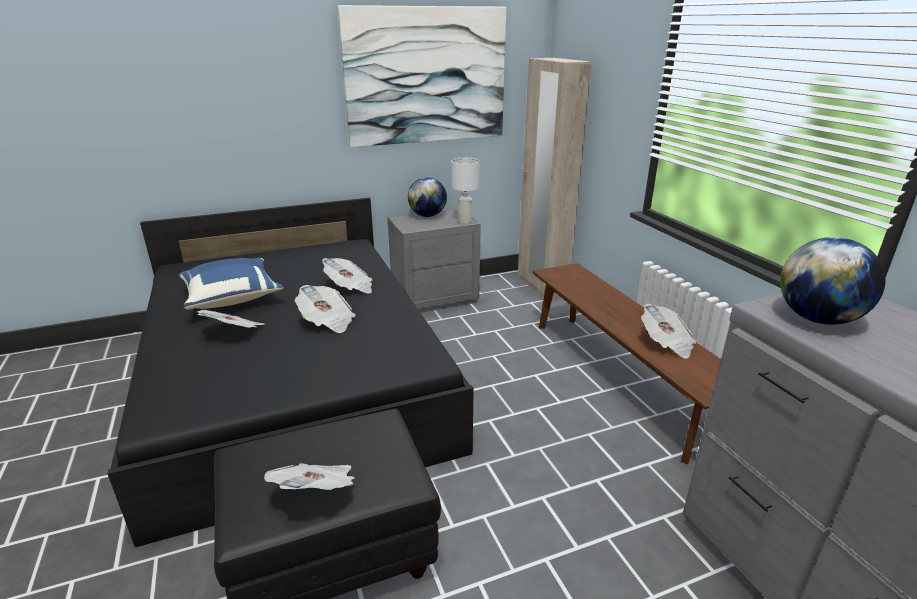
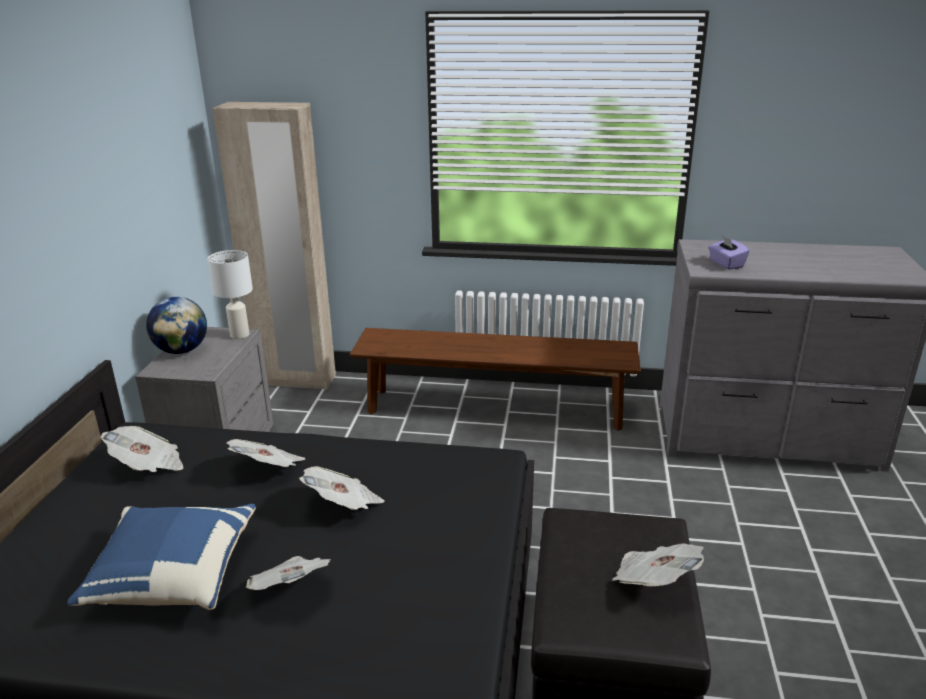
camera: 60 degrees left, 0 degrees up
picture [338,5,507,147] -> none
newspaper [641,304,696,359] -> newspaper moved to [101,426,184,472]
globe [780,237,886,325] -> purple tissue box [708,235,750,270]

